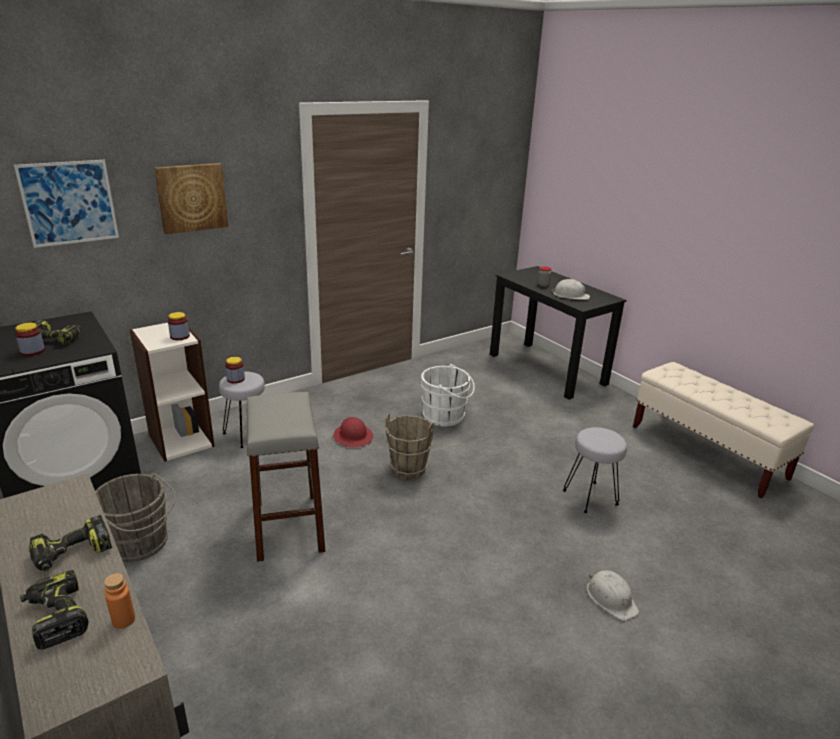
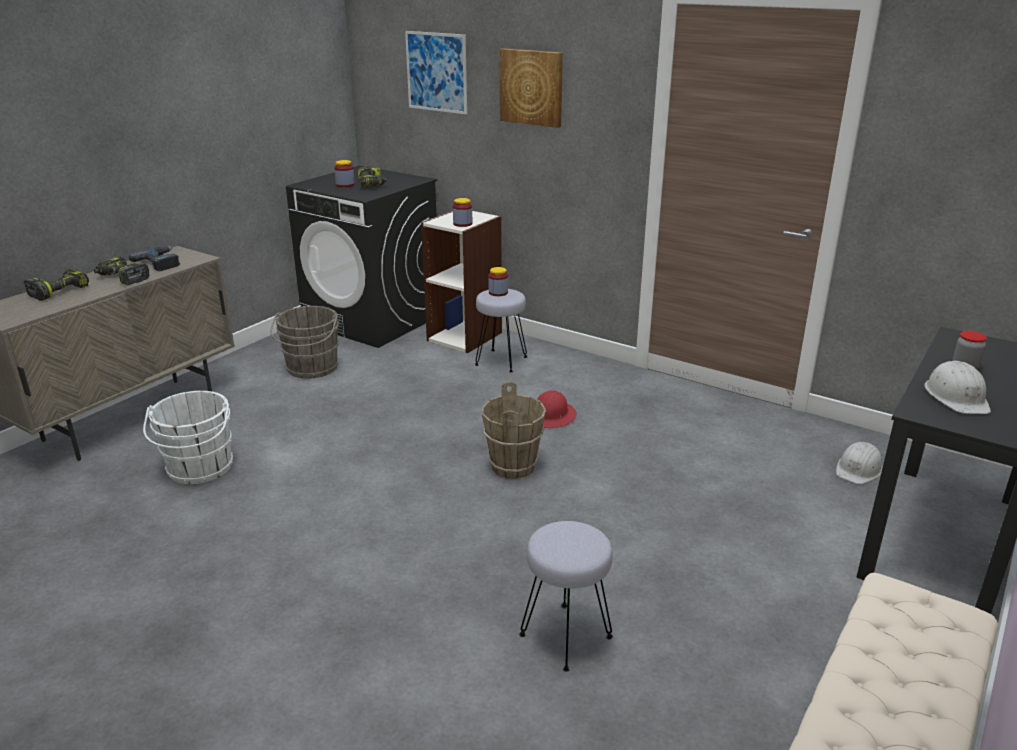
camera: 70 degrees right, 0 degrees up
orange bottle [104,573,135,629] -> none
grey stool [246,392,326,562] -> none
white bucket [420,364,475,426] -> white bucket moved to [143,391,233,484]
white hard hat [587,570,639,621] -> white hard hat moved to [836,442,882,484]
none -> power drill [129,246,180,271]

